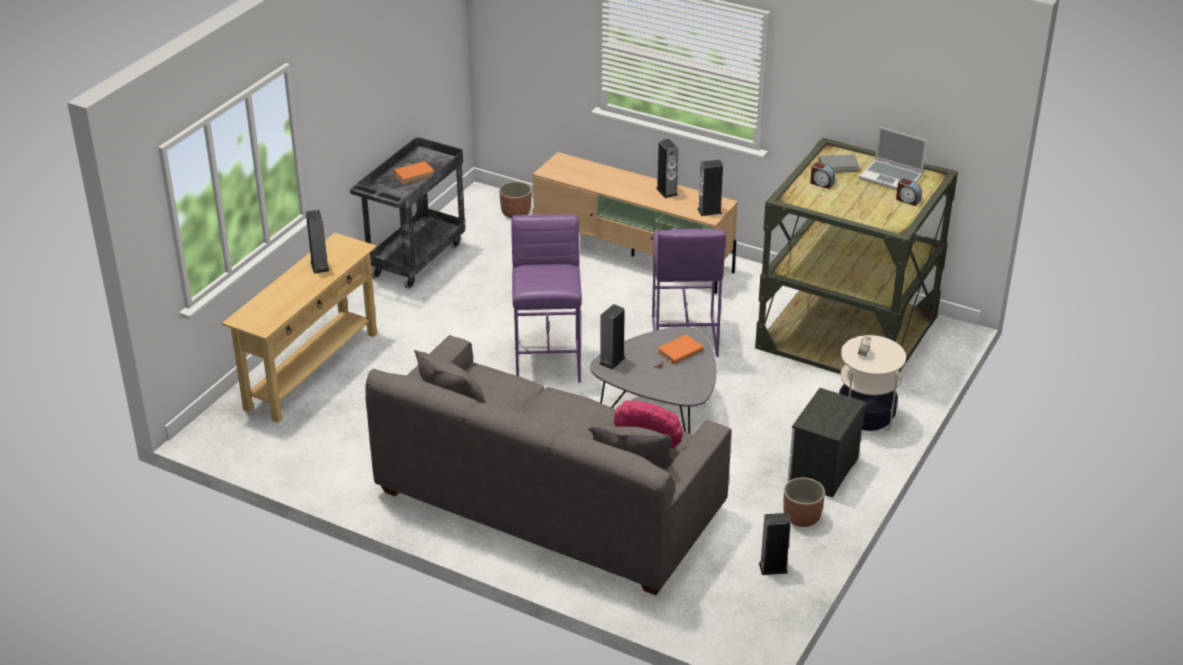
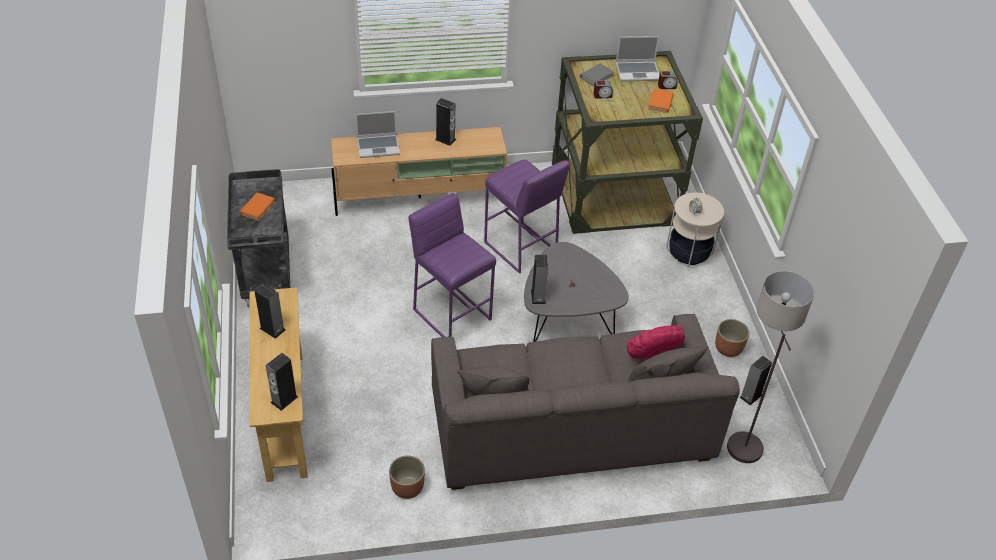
camera: 40 degrees left, 10 degrees up
planter [499,181,531,218] -> planter moved to [389,455,425,499]
orange book [657,334,703,364] -> orange book moved to [648,89,673,113]
speaker [697,159,723,216] -> speaker moved to [266,353,298,411]
nightstand [788,388,865,498] -> none
none -> laptop [355,111,400,158]
none -> grey floor lamp [727,271,814,463]

